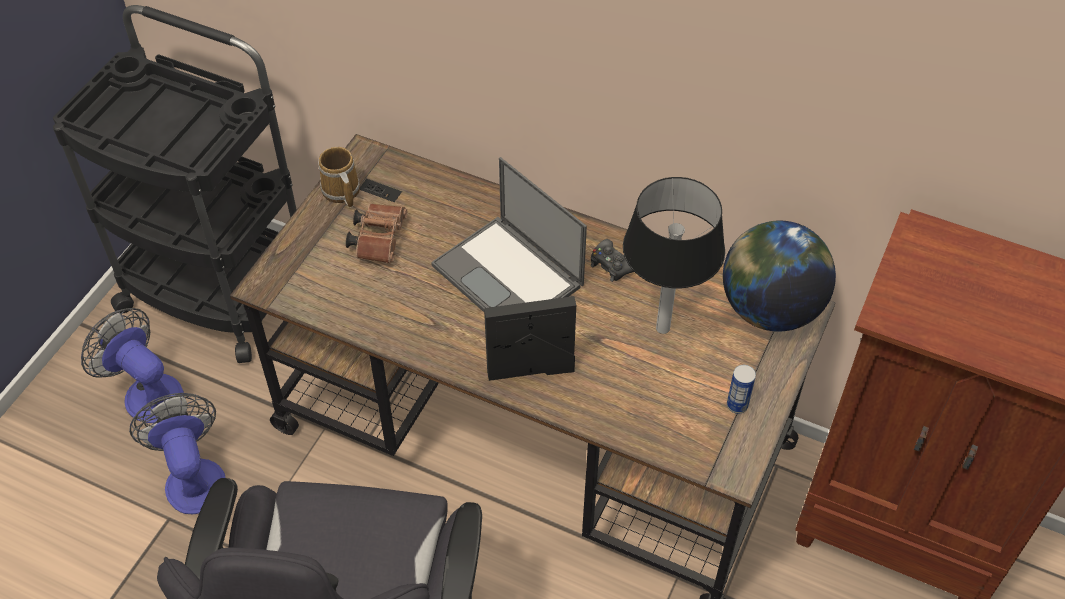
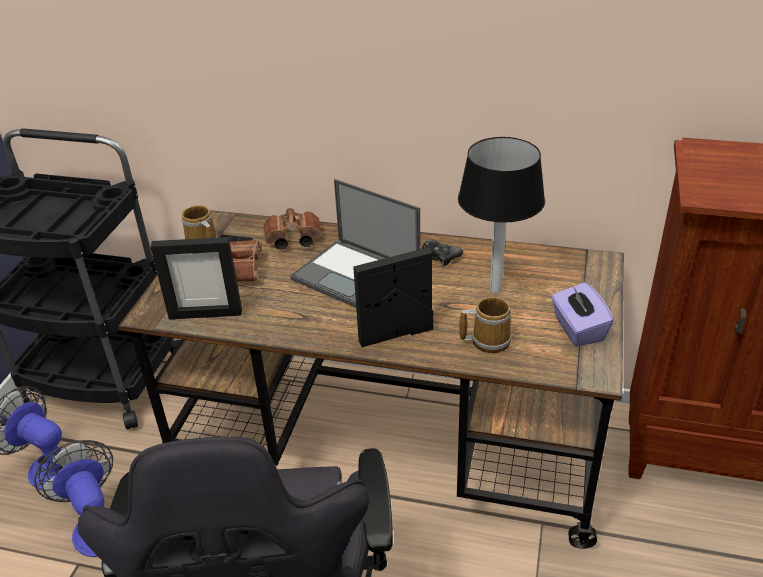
camera: 10 degrees left, 15 degrees down
globe [723,221,836,331] -> none
can [727,365,756,414] -> purple tissue box [551,282,614,346]
none -> picture frame [150,237,242,319]
none -> brown binoculars [263,208,321,250]
none -> mug [459,296,512,353]

